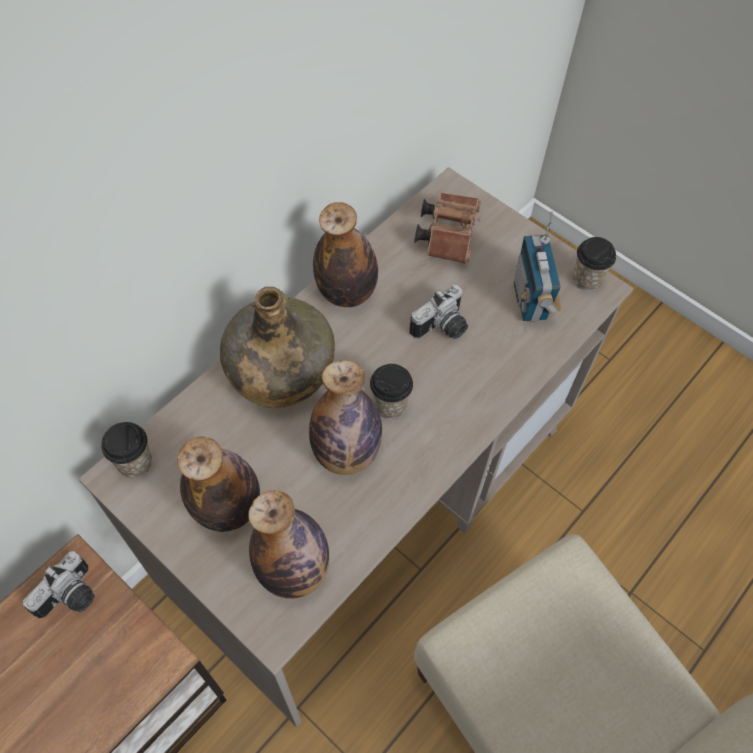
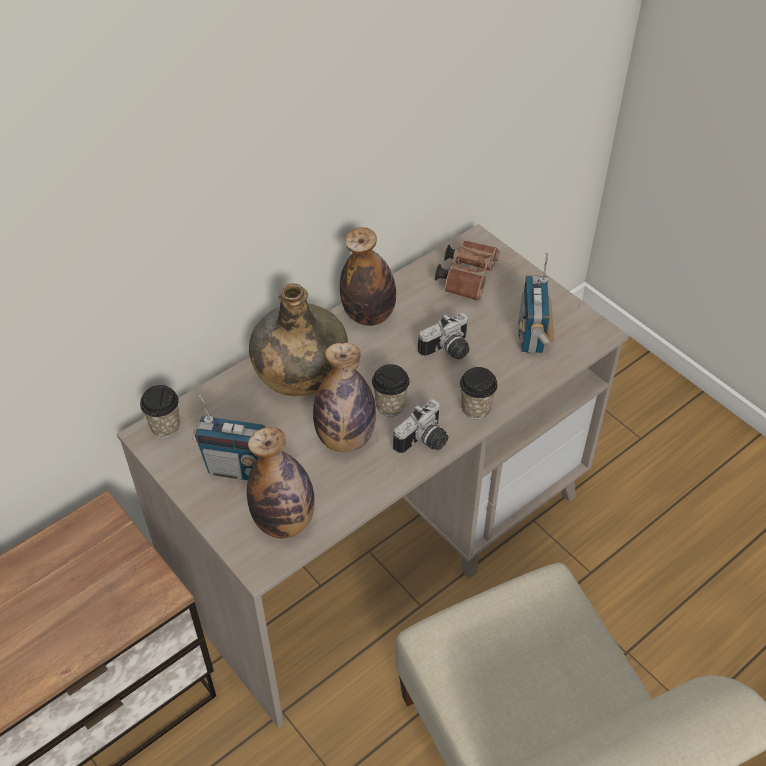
camera: 10 degrees right, 10 degrees down
camera [23,551,95,618] -> camera moved to [393,400,448,454]
bottle [177,436,260,532] -> radio [192,395,265,480]
cup [573,237,616,291] -> cup moved to [460,367,498,419]

